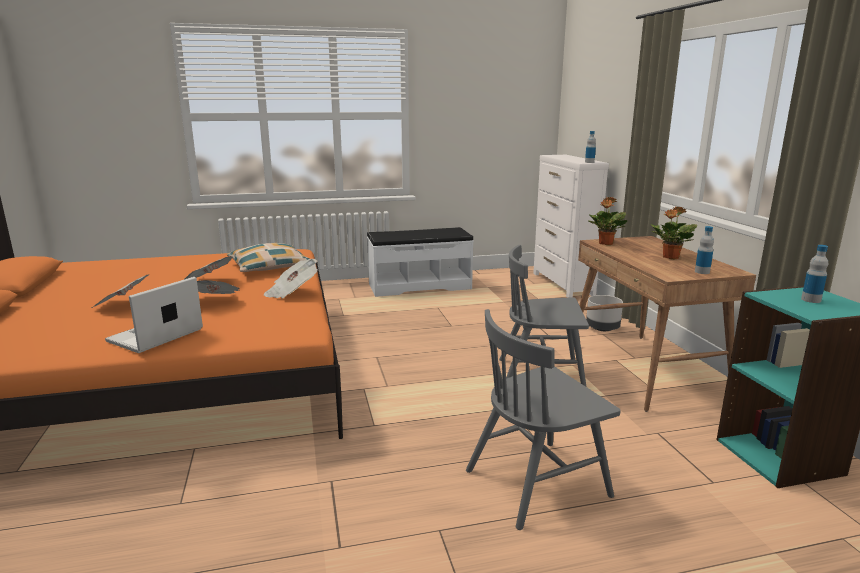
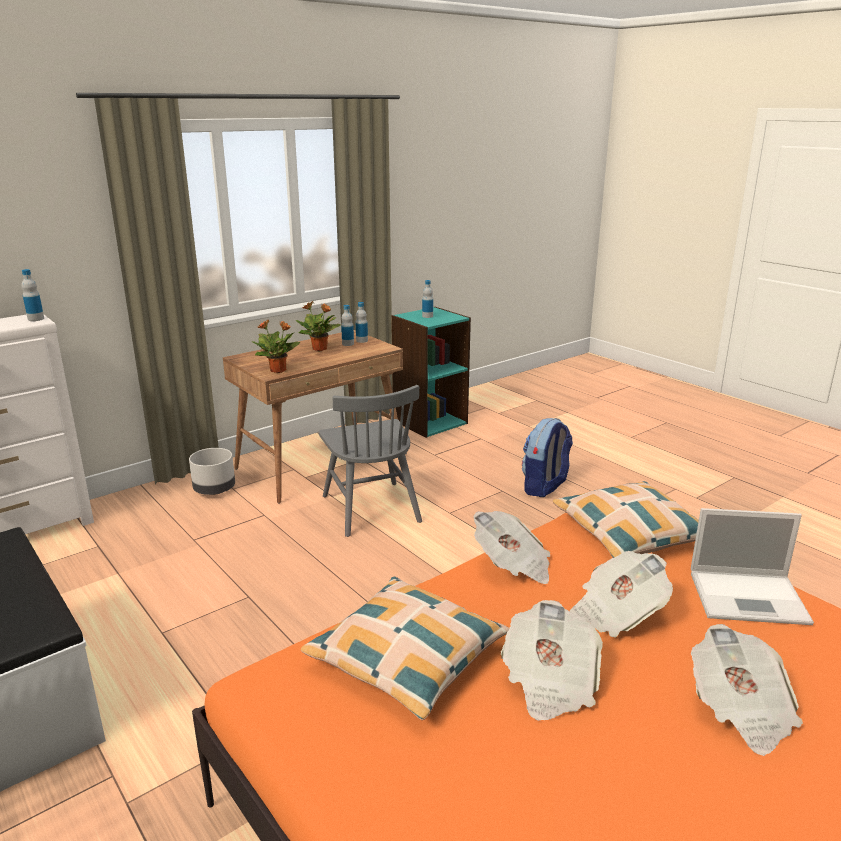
camera: 115 degrees left, 5 degrees up
grey chair [466,309,621,530] -> backpack [522,418,573,497]
none -> bottle [341,305,354,346]
none -> pillow [553,481,699,558]

